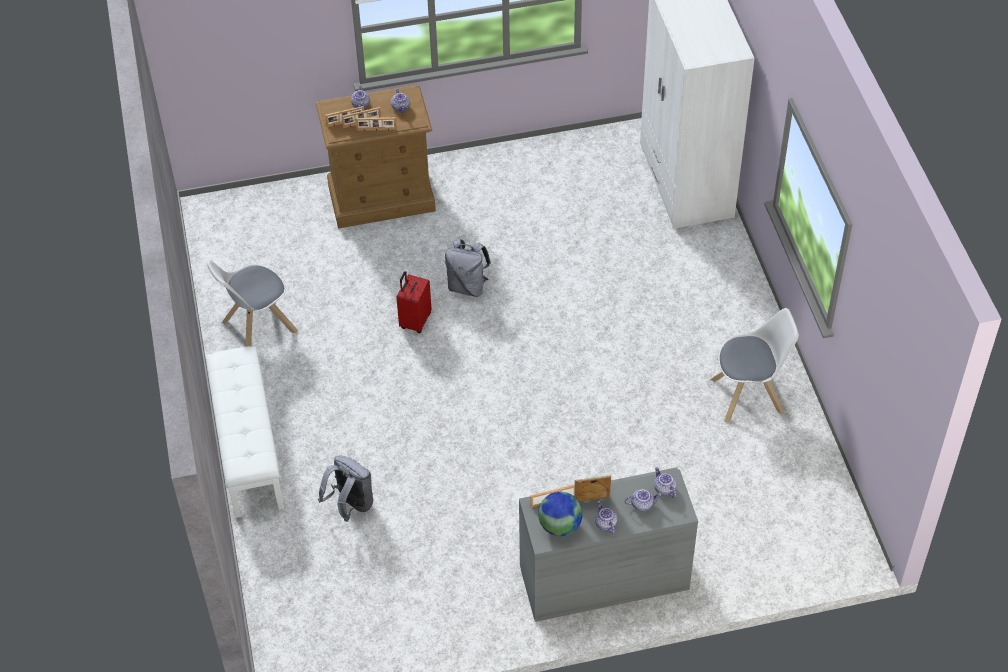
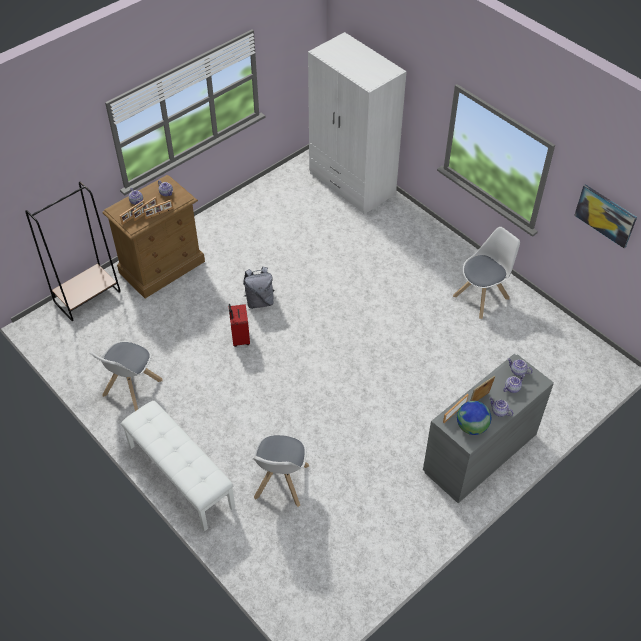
camera: 30 degrees left, 0 degrees up
grey backpack [318,456,373,522] -> chair [252,435,309,507]
none -> clothes rack [25,182,121,321]
none -> picture [574,184,637,248]

